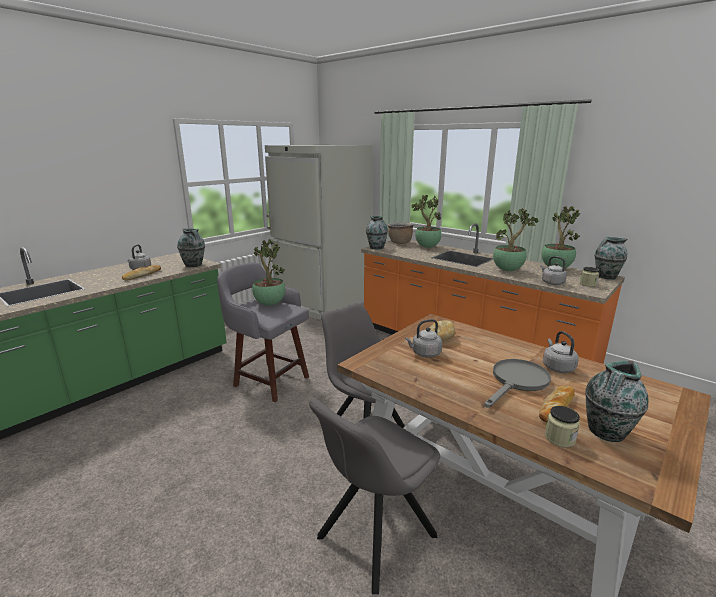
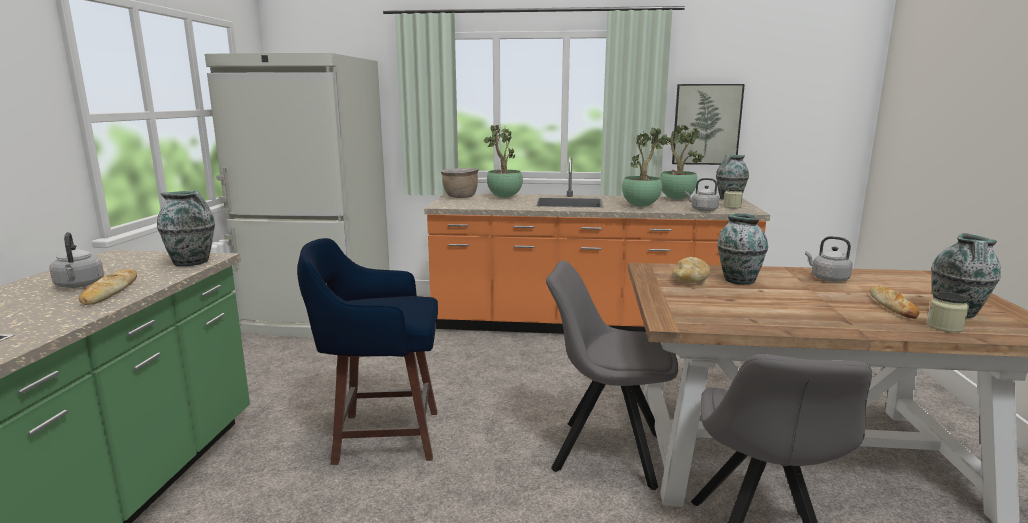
camera: 35 degrees left, 5 degrees down
grey stool [217,263,309,402] -> blue stool [297,238,438,465]
potted plant [252,239,285,305] -> none
vase [366,216,388,249] -> vase moved to [717,213,768,284]
grey kettle [405,319,442,357] -> none
grey frying pan [484,359,551,408] -> none
none -> picture [672,84,745,165]

